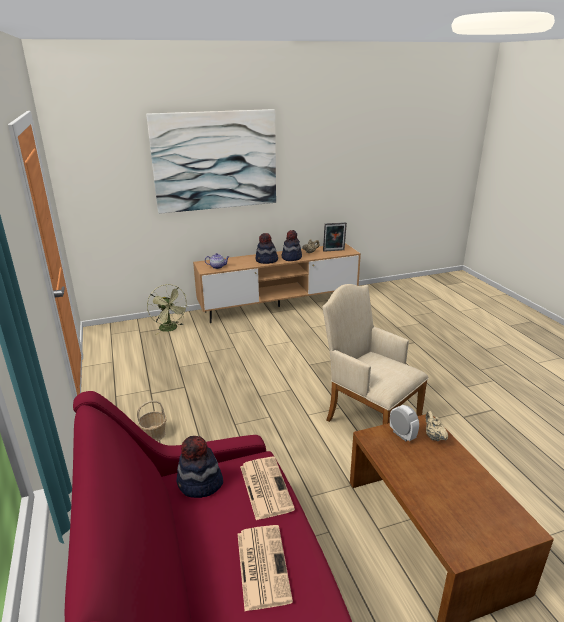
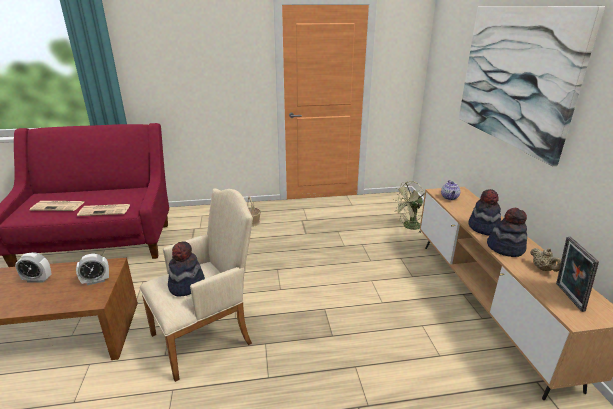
camera: 100 degrees right, 0 degrees up
hat [177,435,223,498] -> hat moved to [168,241,205,297]
beige teapot [425,411,448,441] -> none
none -> alarm clock [15,252,51,283]

